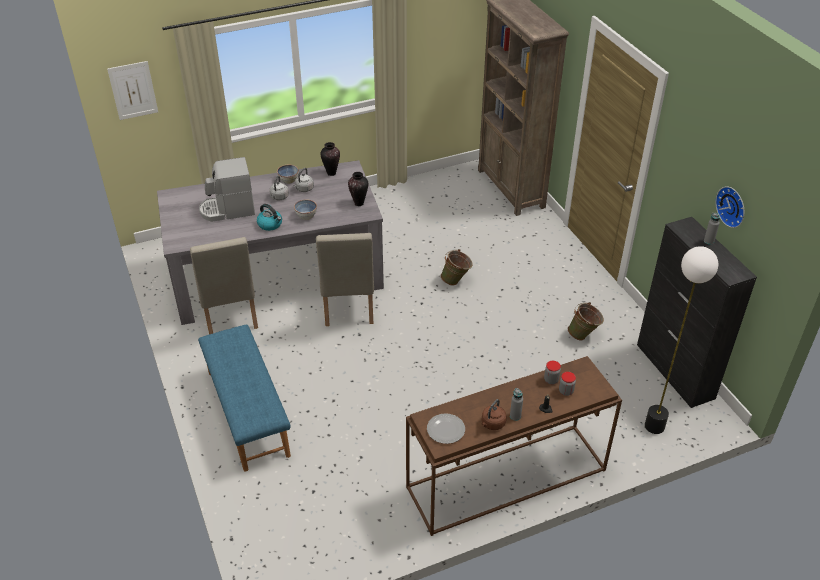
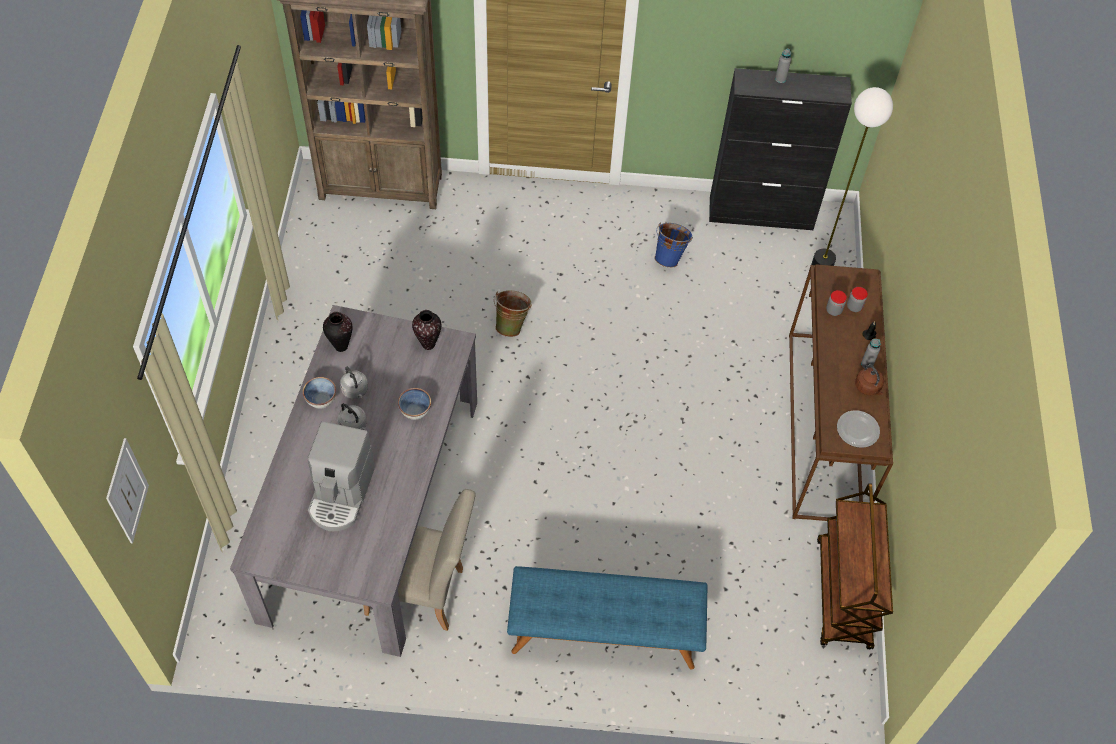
camera: 65 degrees left, 15 degrees up
kettle [257,204,282,231] -> none
beige chair [316,233,374,326] -> none
green bucket [568,302,604,340] -> blue bucket [655,223,693,268]
wall clock [715,186,745,228] -> none
none -> brown cart [817,483,893,649]

